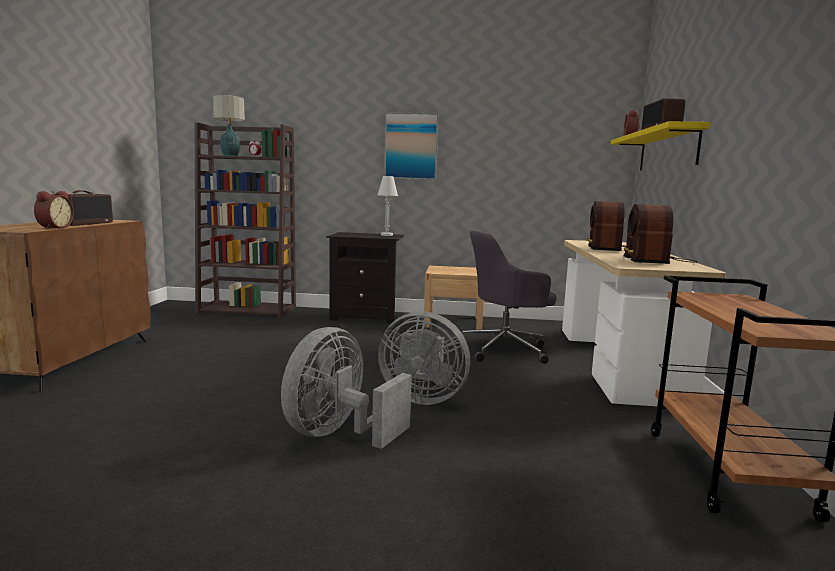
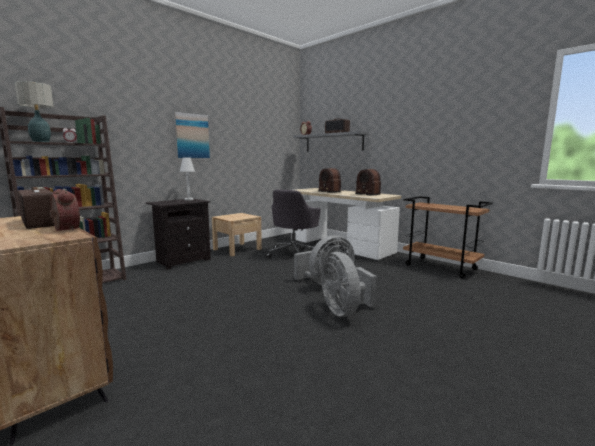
camera: 50 degrees left, 0 degrees up
yellow shelf [611,121,710,171] -> grey shelf [293,131,370,152]

